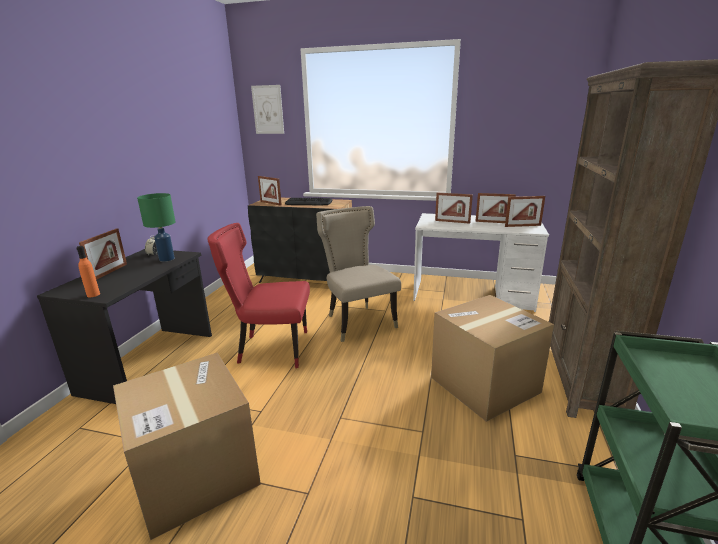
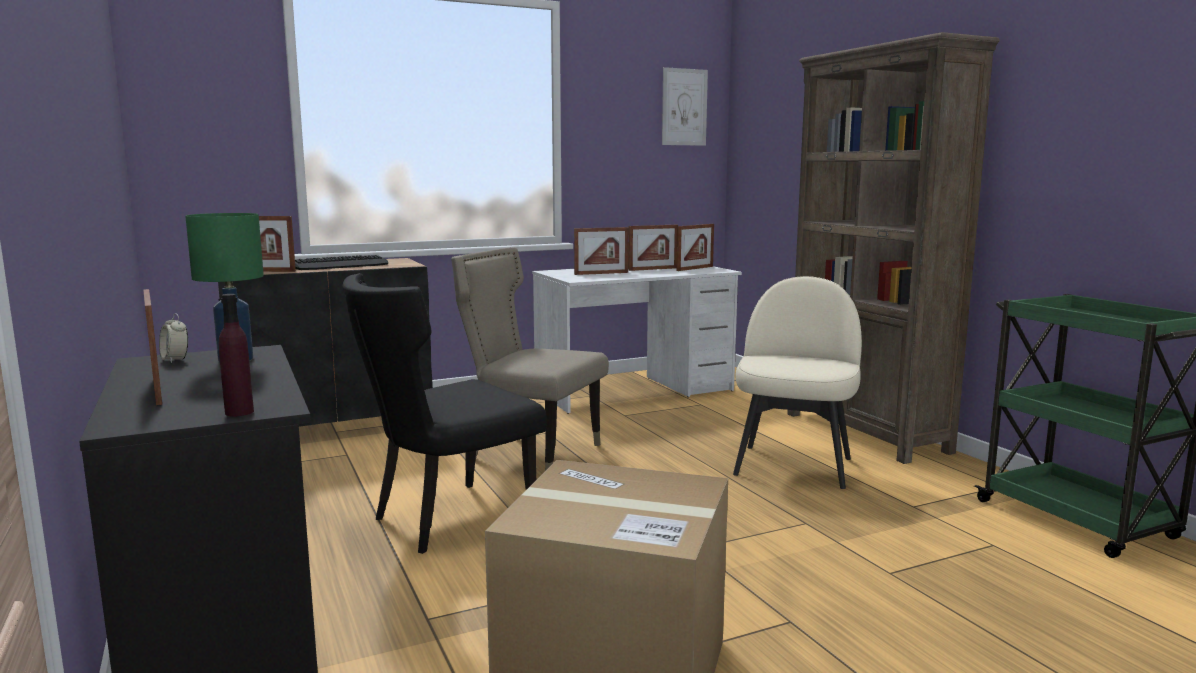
camera: 40 degrees left, 10 degrees down
orange bottle [76,246,100,297] -> purple bottle [219,294,254,416]
red chair [207,223,310,368] -> black chair [343,273,547,554]
picture [251,85,284,134] -> picture moved to [662,67,708,146]
cardboard box [431,295,554,422] -> beige chair [733,276,862,489]

